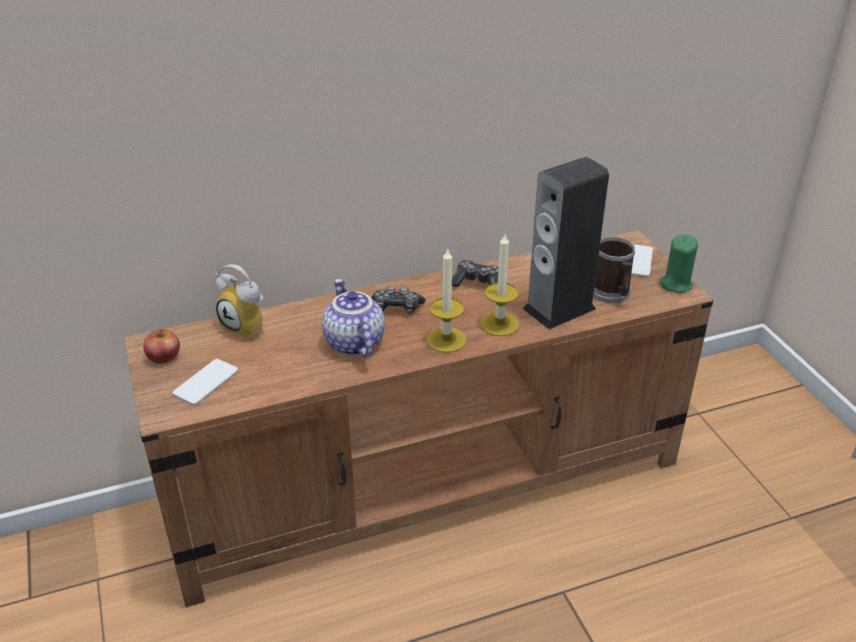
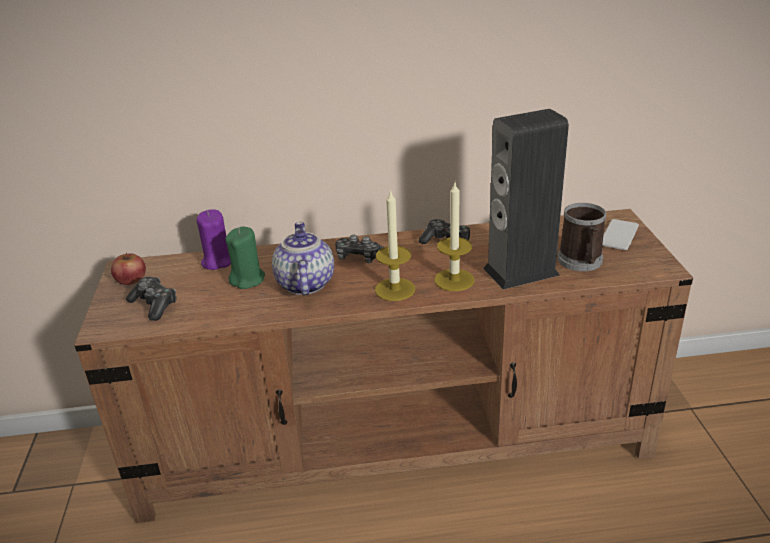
camera: 15 degrees right, 5 degrees down
phone [173,359,238,405] -> game controller [126,277,177,321]
alarm clock [216,264,263,340] -> purple candle [196,209,231,270]
green candle [660,234,698,293] -> green candle moved to [225,226,265,289]

